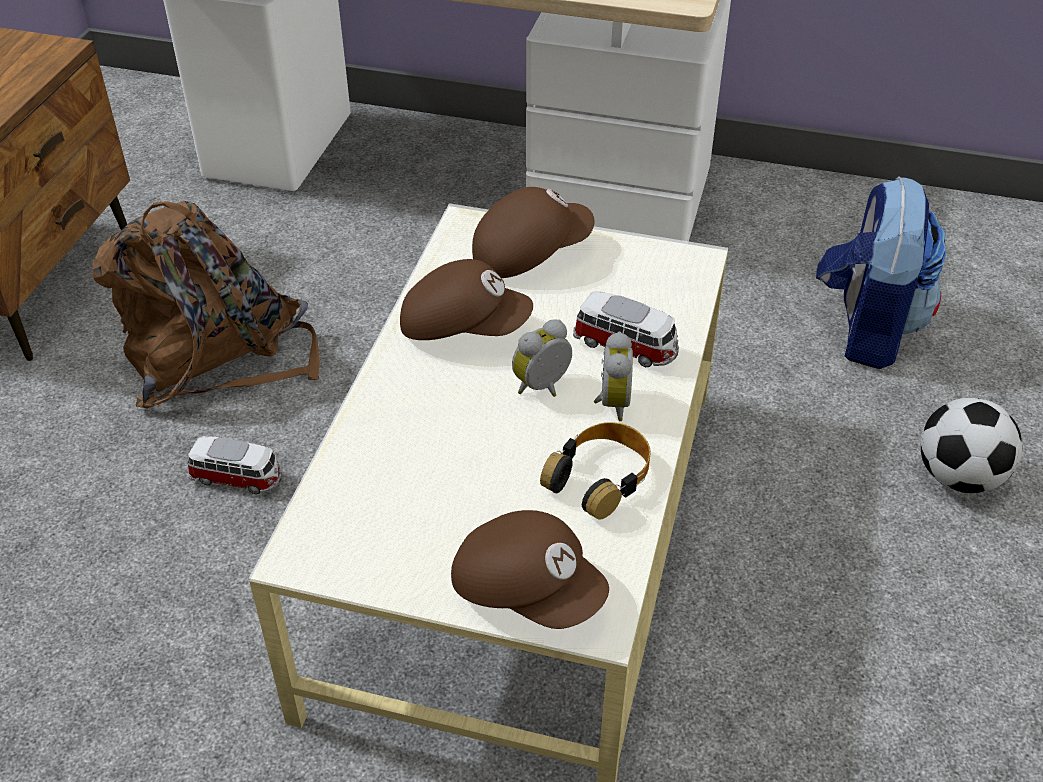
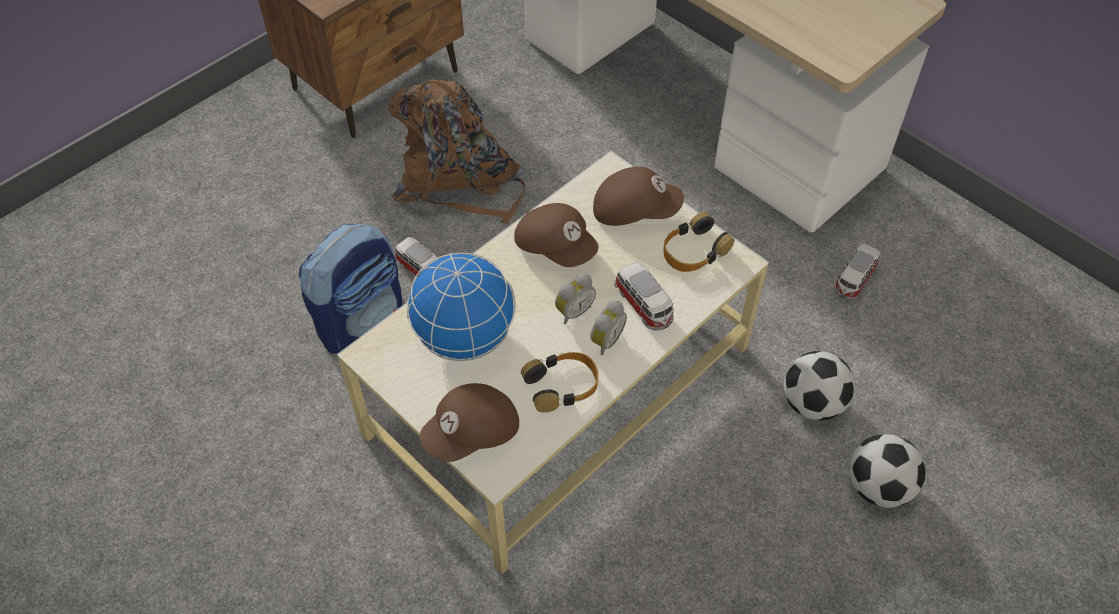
camera: 30 degrees right, 10 degrees up
brown cap [451,510,609,629] -> brown cap turned 75 degrees clockwise [420,383,519,462]
alarm clock [512,319,572,397] -> alarm clock turned 150 degrees clockwise [555,273,596,324]
backpack [816,176,946,369] -> backpack moved to [299,224,403,354]
none -> globe [406,253,516,361]
none -> headphones [664,212,734,272]
none -> football [784,351,855,420]
none -> toy car [834,244,880,299]

